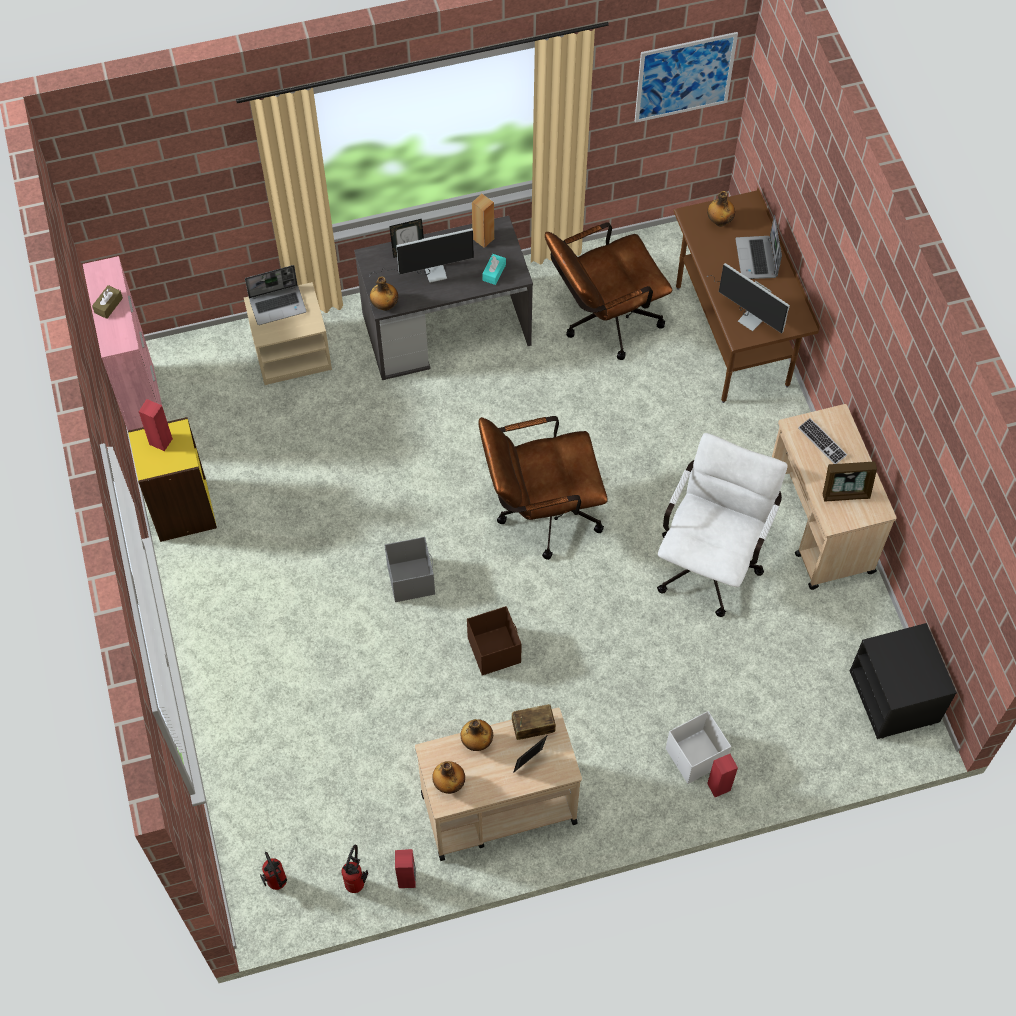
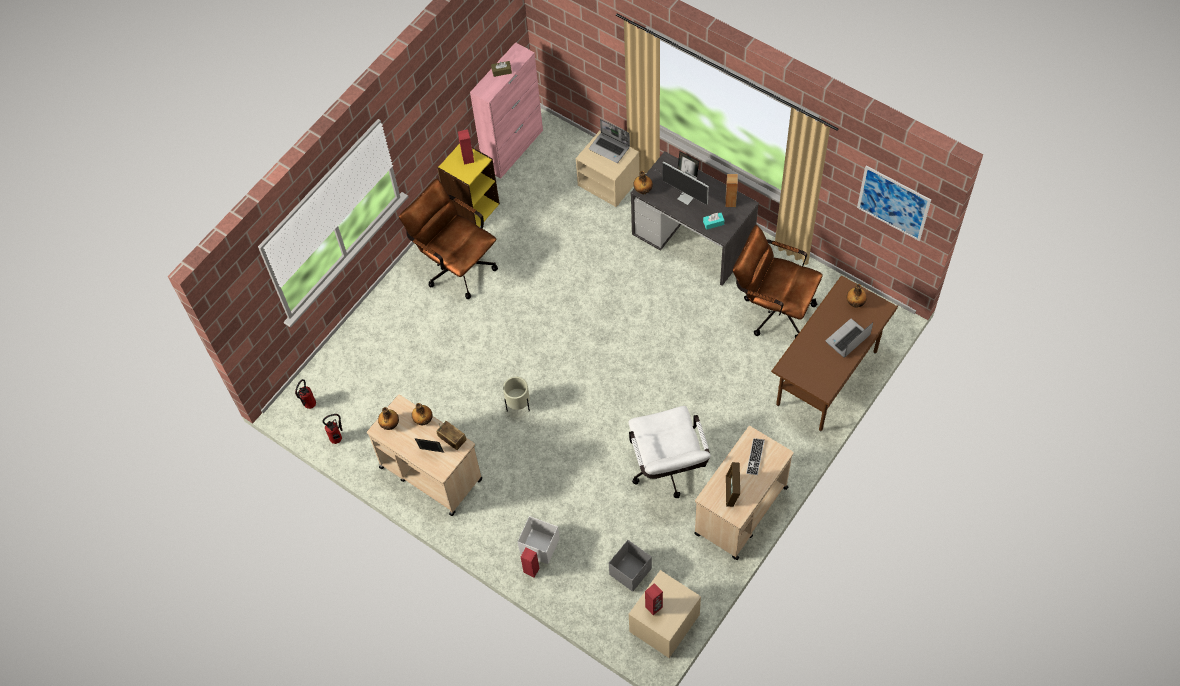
camera: 55 degrees right, 0 degrees up
grey storage box [385,537,435,602] -> grey storage box moved to [609,540,652,592]
red speaker [395,849,416,888] -> red speaker moved to [645,583,663,615]
brown storage box [467,606,522,676] -> beige planter [503,377,530,412]
brown office chair [478,416,608,560] -> brown office chair moved to [399,178,498,299]
white office chair [657,433,788,617] -> white office chair turned 90 degrees clockwise [629,406,711,498]
monitor [707,263,790,333] -> none
picture frame [823,461,877,502] -> picture frame turned 45 degrees clockwise [726,462,740,507]
black nightstand [850,623,957,739] -> beige nightstand [628,570,701,658]

